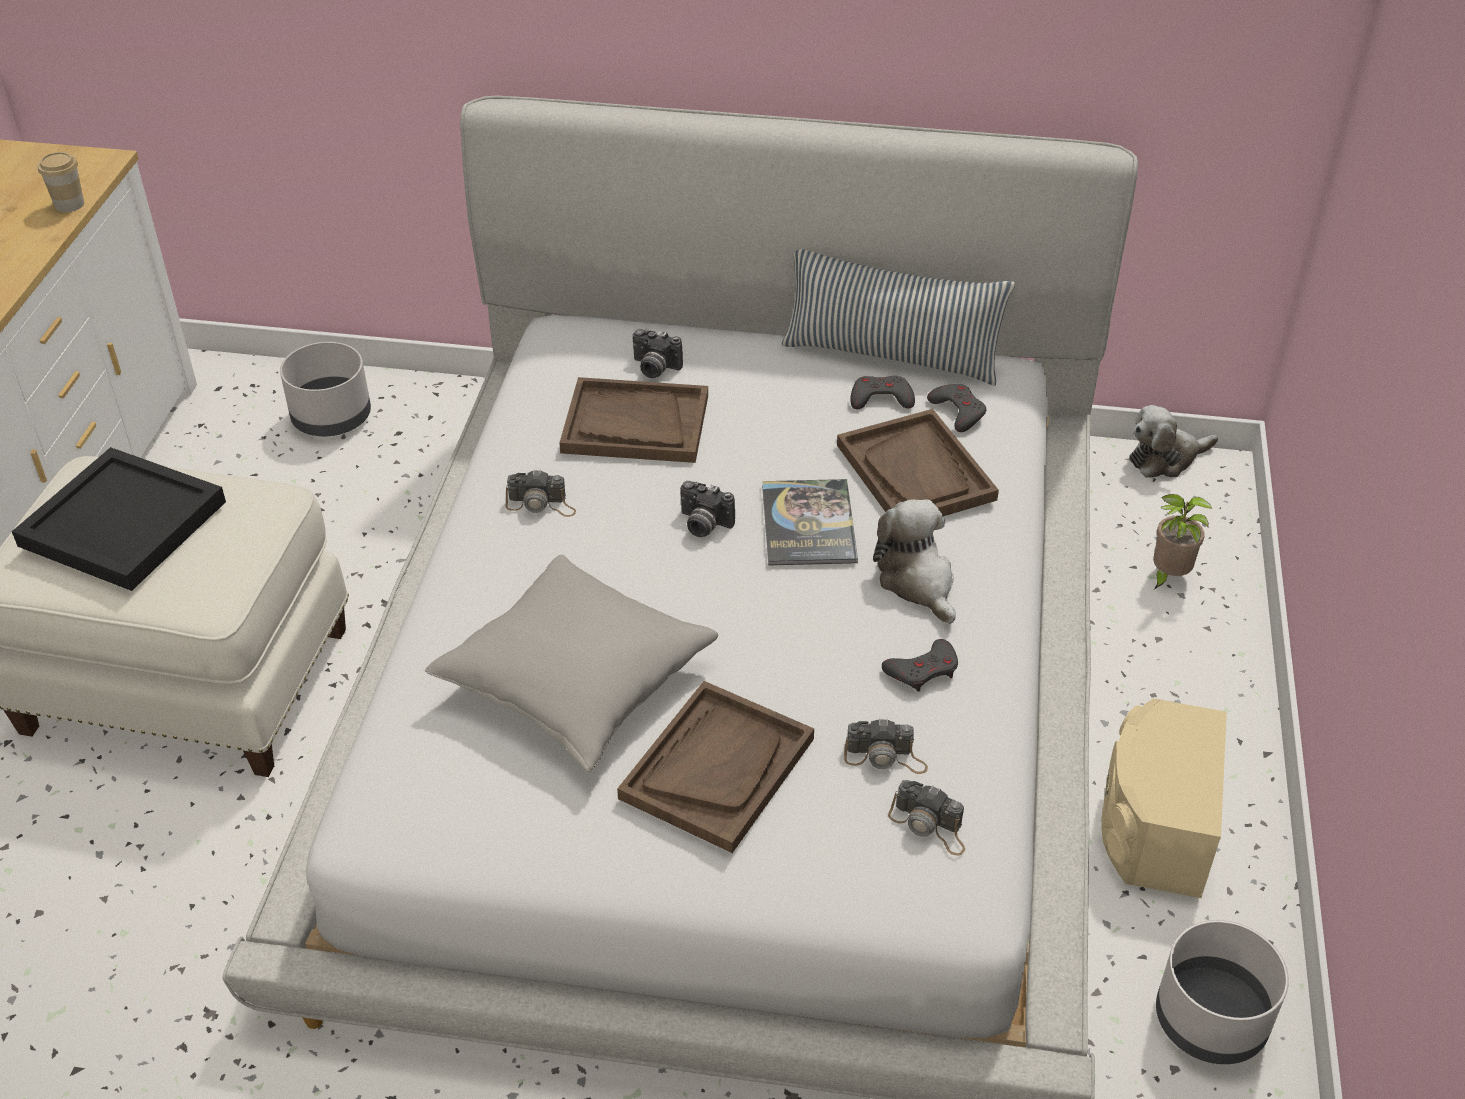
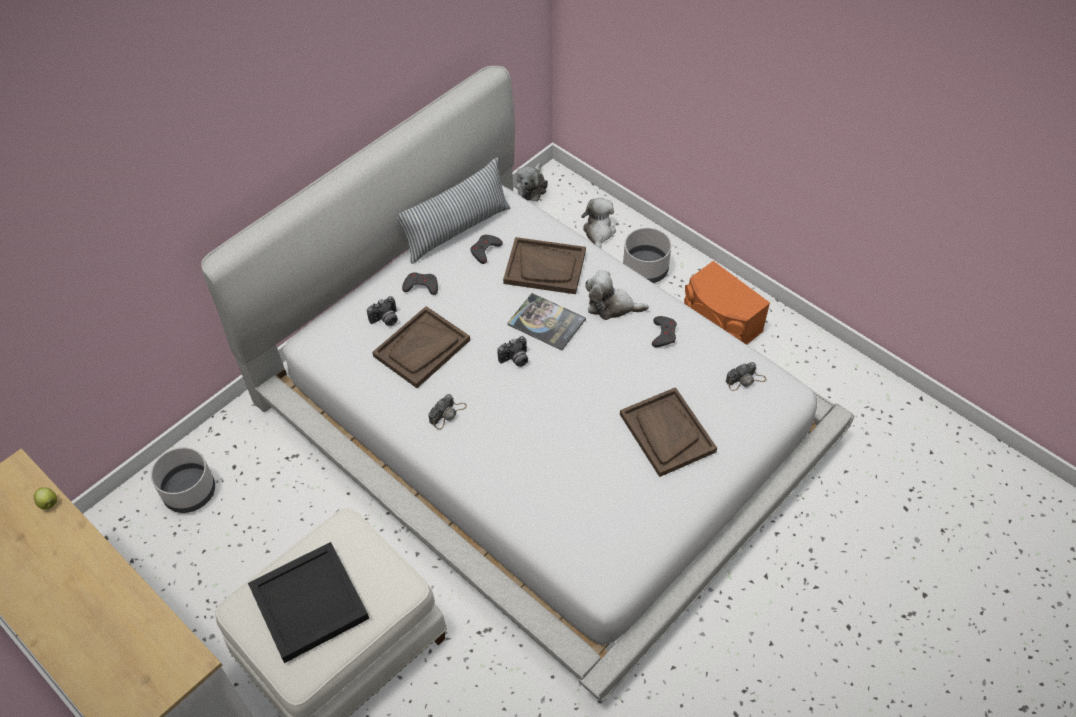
camera: 55 degrees left, 10 degrees up
cup [37,152,84,212] -> apple [34,487,57,509]
grey pillow [425,555,719,771] -> none
camera [844,718,928,774] -> none
grey game controller [927,384,986,432] -> grey game controller moved to [402,272,438,295]
beige speaker [1101,698,1227,898] -> orange speaker [684,261,770,345]
potted plant [1154,494,1212,589] -> plush toy [581,198,616,248]
grey planter [1156,920,1289,1064] -> grey planter moved to [623,228,671,283]

